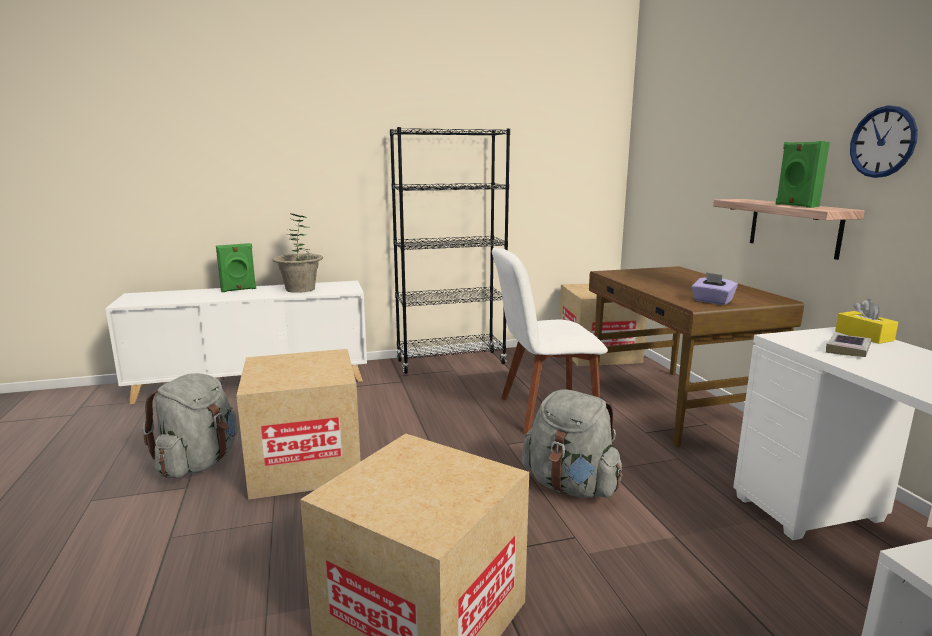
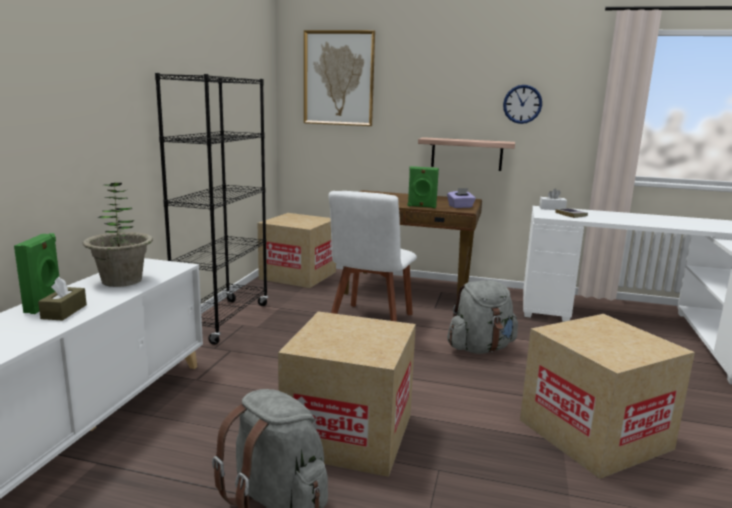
camera: 60 degrees left, 0 degrees up
green speaker [776,141,830,208] -> green speaker moved to [408,166,439,208]
yellow tissue box [835,299,899,344] -> white tissue box [539,189,567,210]
none -> brown tissue box [38,277,87,320]
none -> picture [304,30,375,126]

